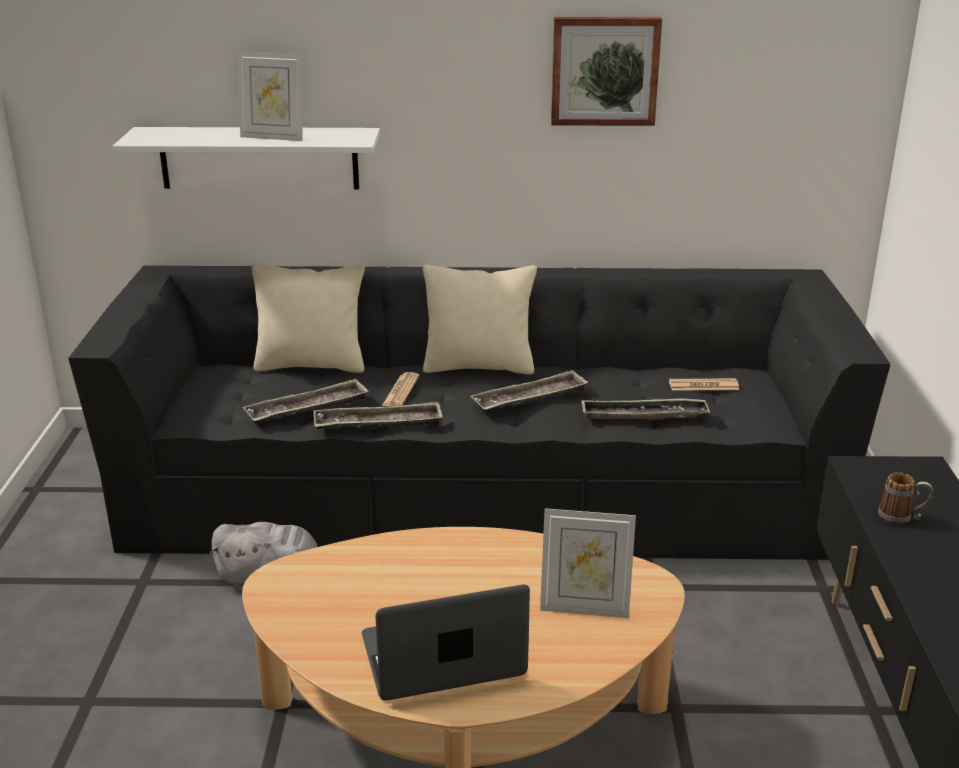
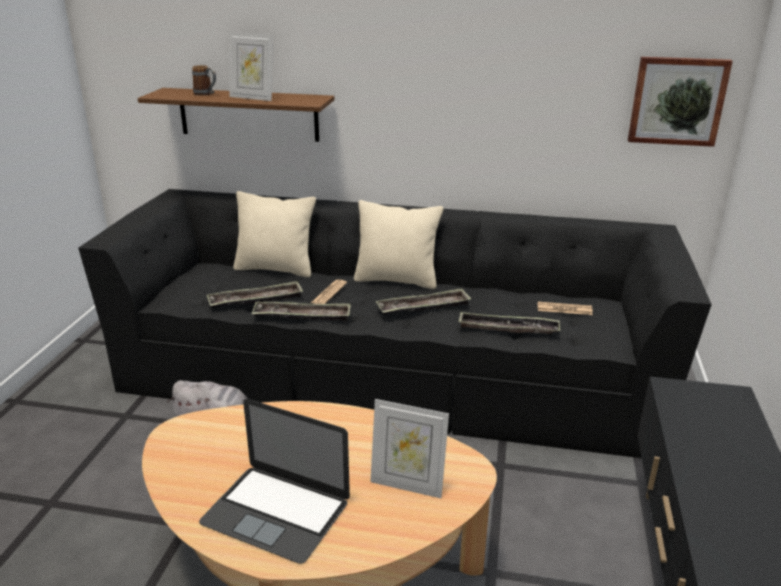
camera: 10 degrees right, 0 degrees up
white shelf [113,127,380,190] -> brown shelf [138,88,335,142]
laptop [362,585,530,700] -> laptop turned 150 degrees counterclockwise [199,399,350,564]
picture [551,17,662,126] -> picture moved to [628,57,733,147]
mug [878,472,933,525] -> mug moved to [192,65,216,96]

